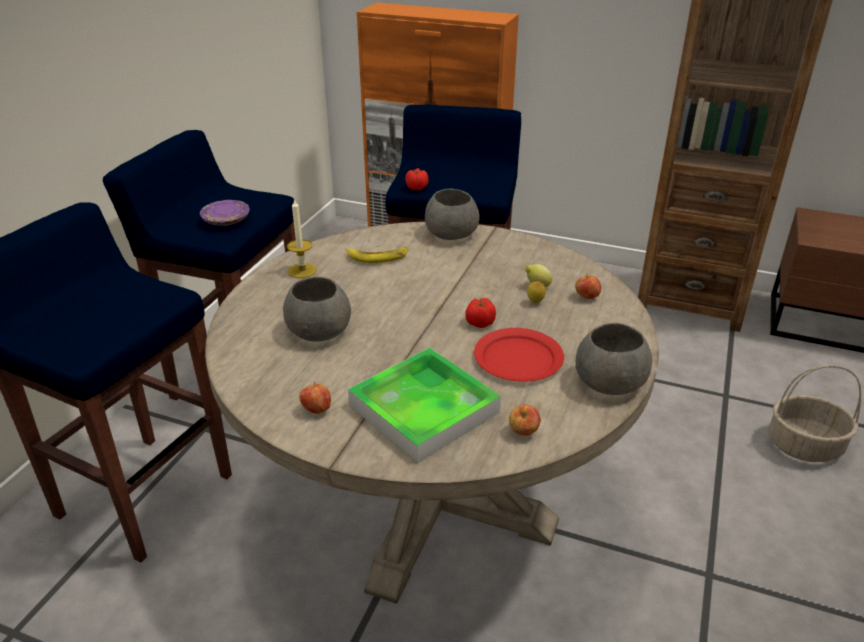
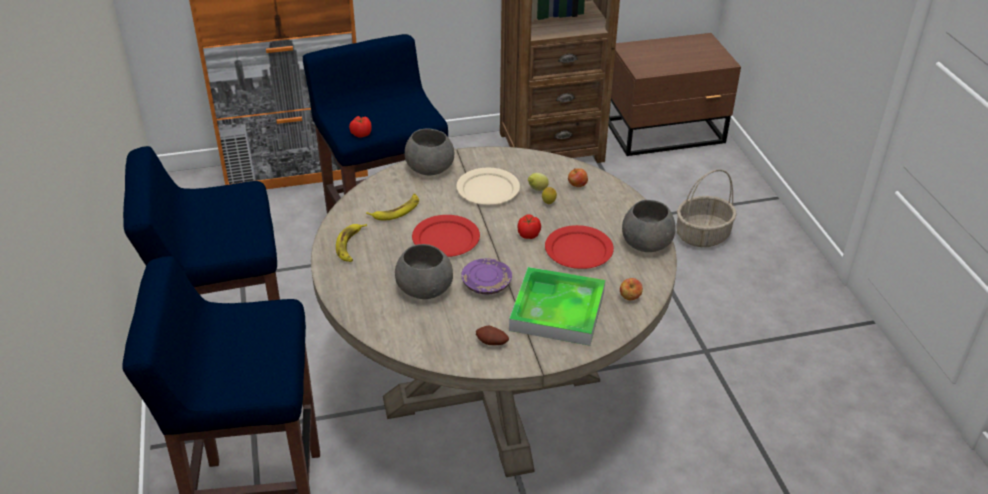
camera: 35 degrees left, 5 degrees up
purple plate [200,200,250,226] -> purple plate moved to [461,258,512,294]
candle [287,198,317,278] -> banana [336,224,367,262]
apple [299,381,331,414] -> potato [476,326,509,345]
none -> red plate [412,215,480,257]
none -> beige plate [456,168,520,205]

